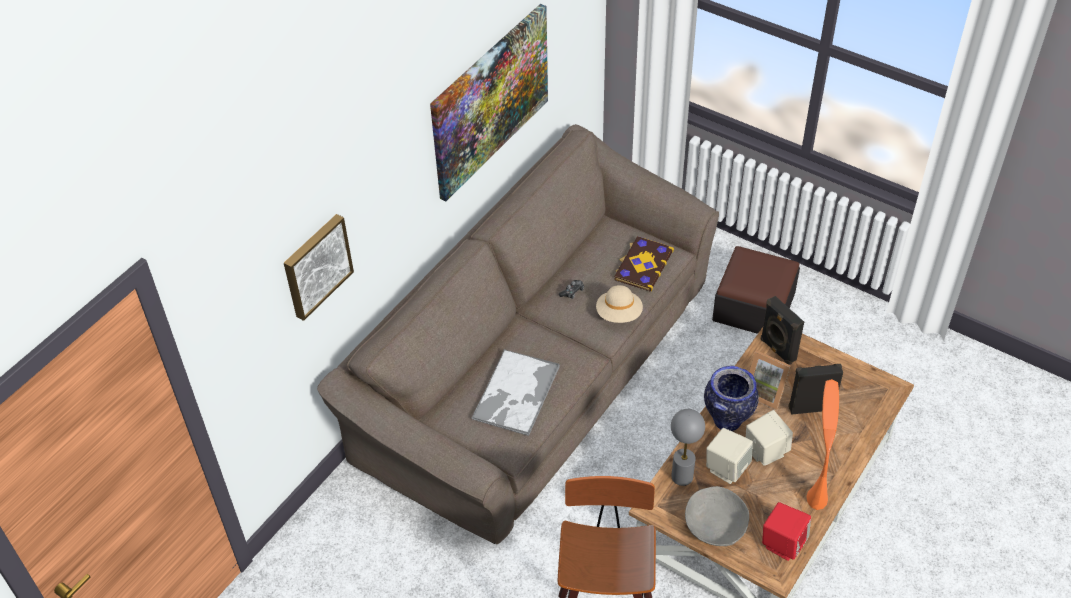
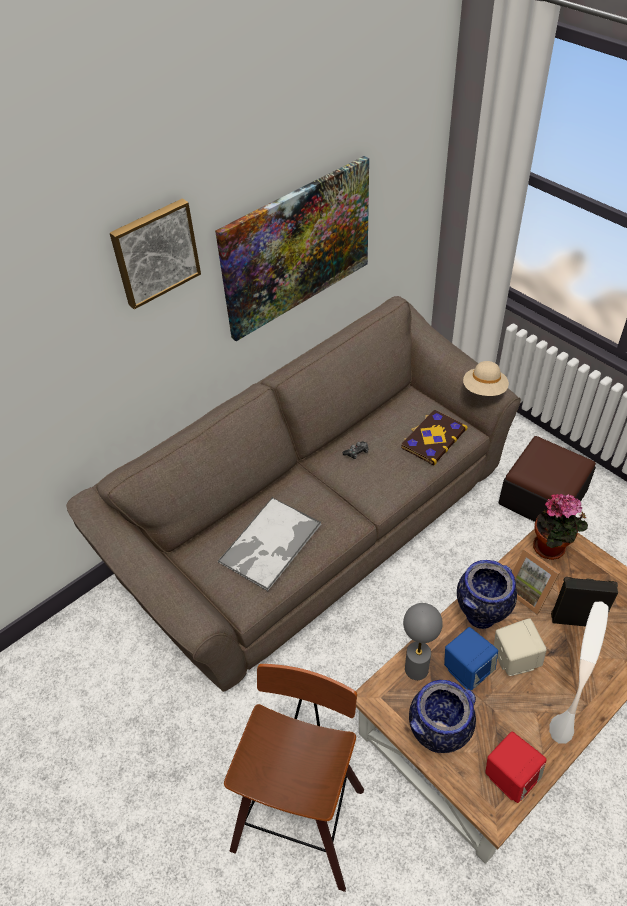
camera: 15 degrees right, 0 degrees up
picture [284,214,354,321] -> picture moved to [110,198,201,309]
beige hat [596,285,643,323] -> beige hat moved to [463,361,509,396]
grey bowl [685,486,749,546] -> vase [409,680,476,753]
beige speaker [706,428,753,484] -> blue speaker [444,627,498,690]
black speaker [761,296,804,365] -> potted plant [533,494,588,560]
orange table lamp [806,379,839,510] -> white table lamp [549,602,609,744]

